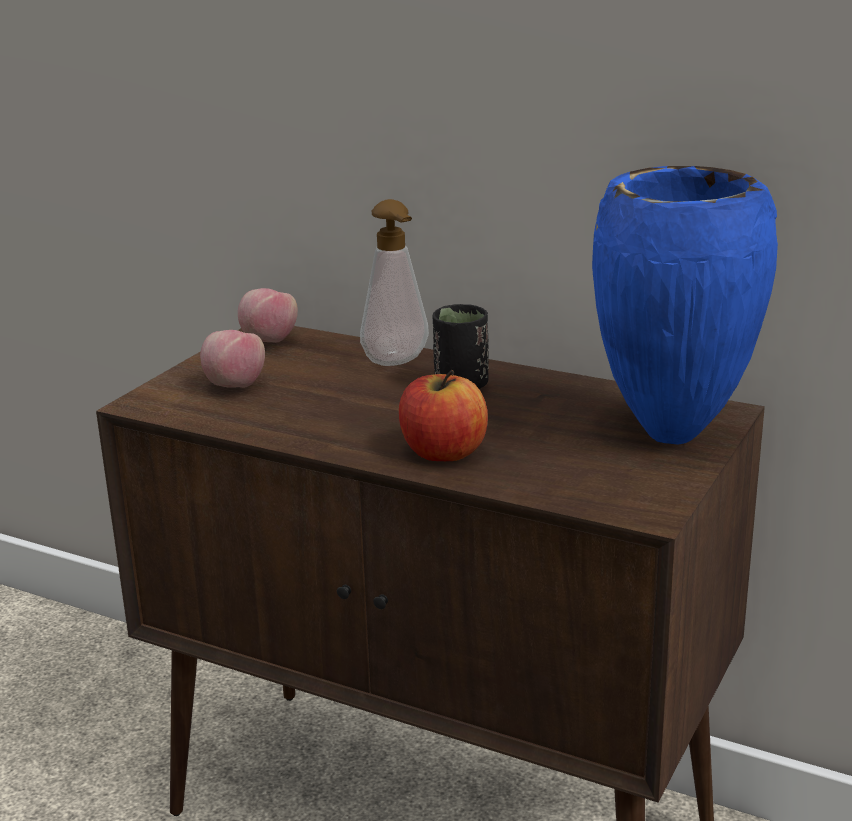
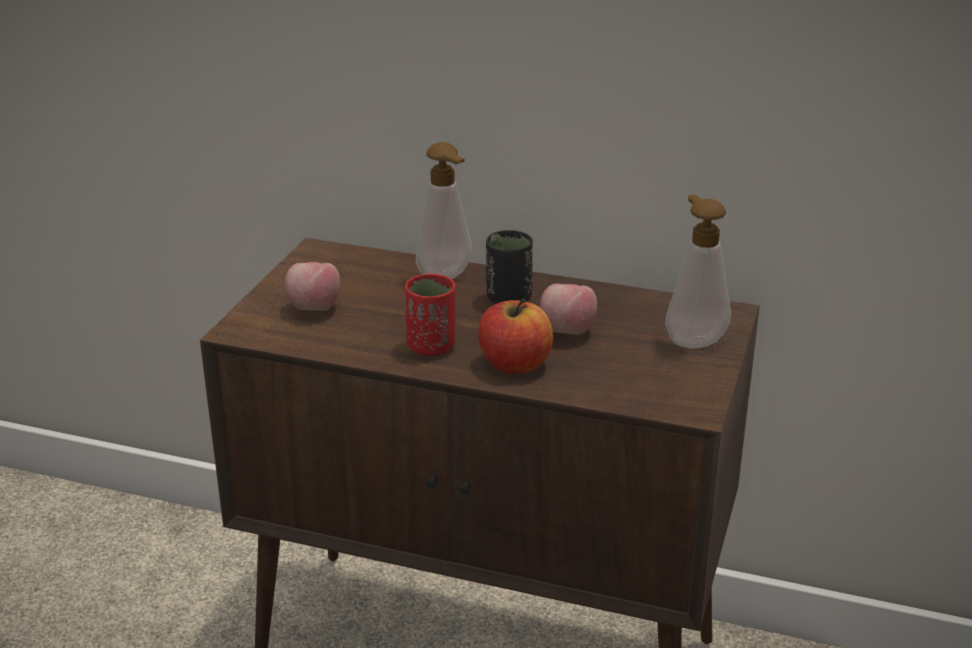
camera: 10 degrees left, 5 degrees up
apple [238,288,298,343] -> apple moved to [540,284,597,335]
blue vase [592,166,778,445] -> soap dispenser [665,194,731,348]
none -> red cup [405,273,455,356]

